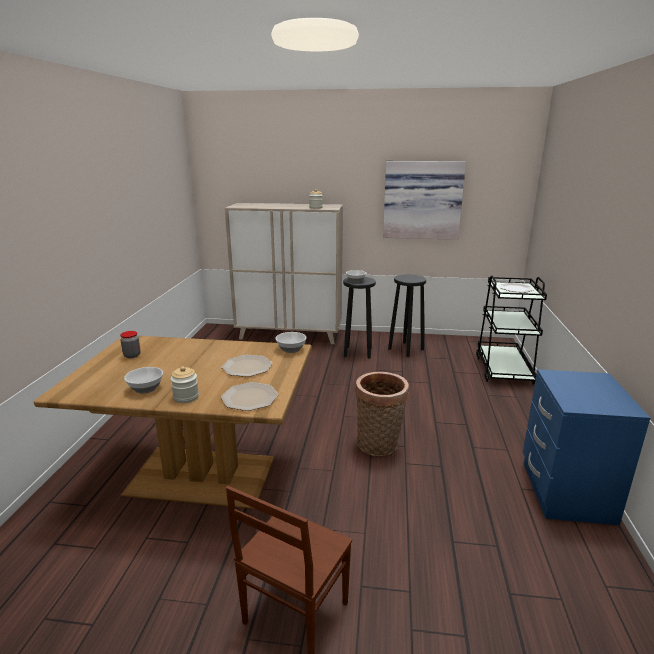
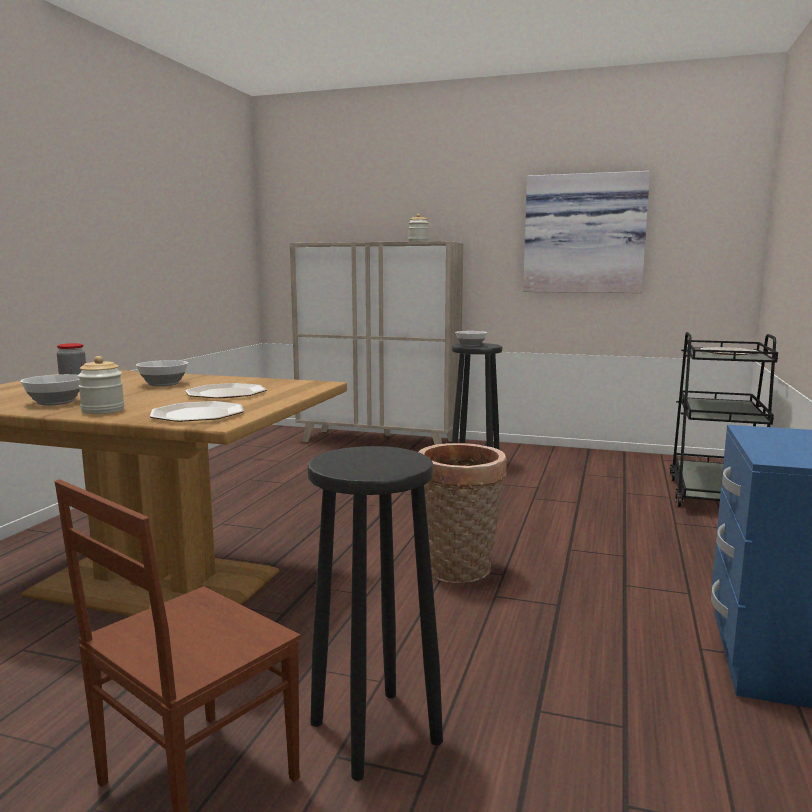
camera: 10 degrees right, 10 degrees down
bowl [275,332,306,353] -> bowl moved to [136,360,188,386]
black stool [388,274,426,357] -> black stool moved to [308,446,443,781]

